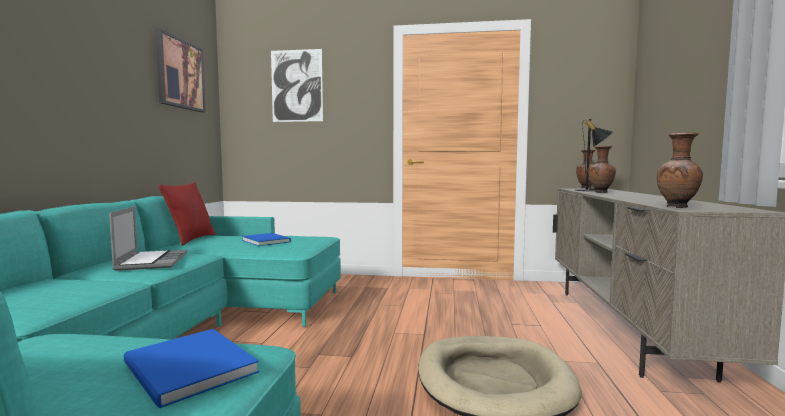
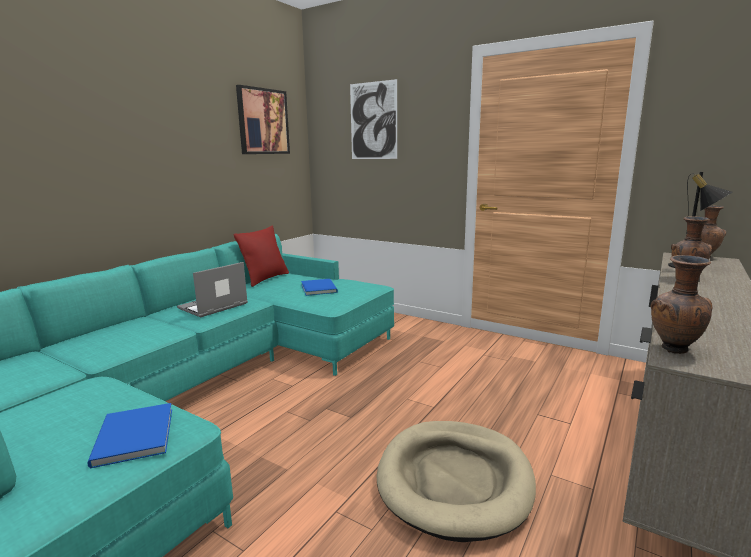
camera: 25 degrees right, 10 degrees up
laptop [109,206,187,271] -> laptop turned 150 degrees counterclockwise [177,262,248,318]

